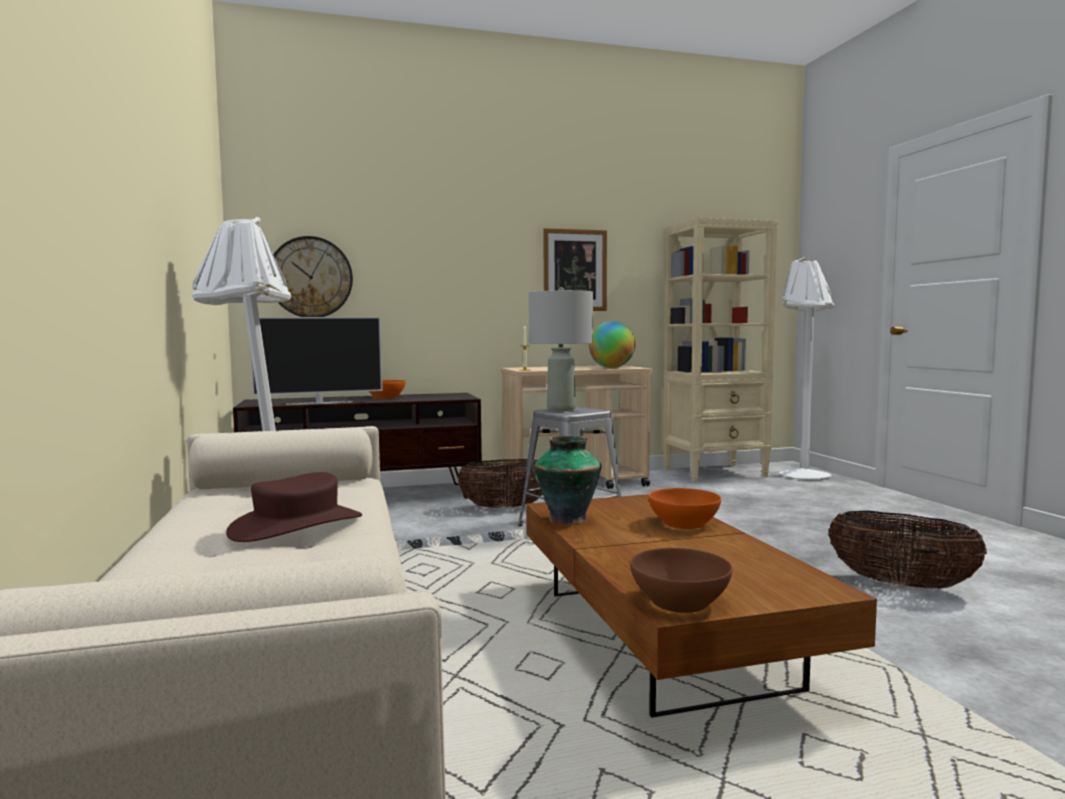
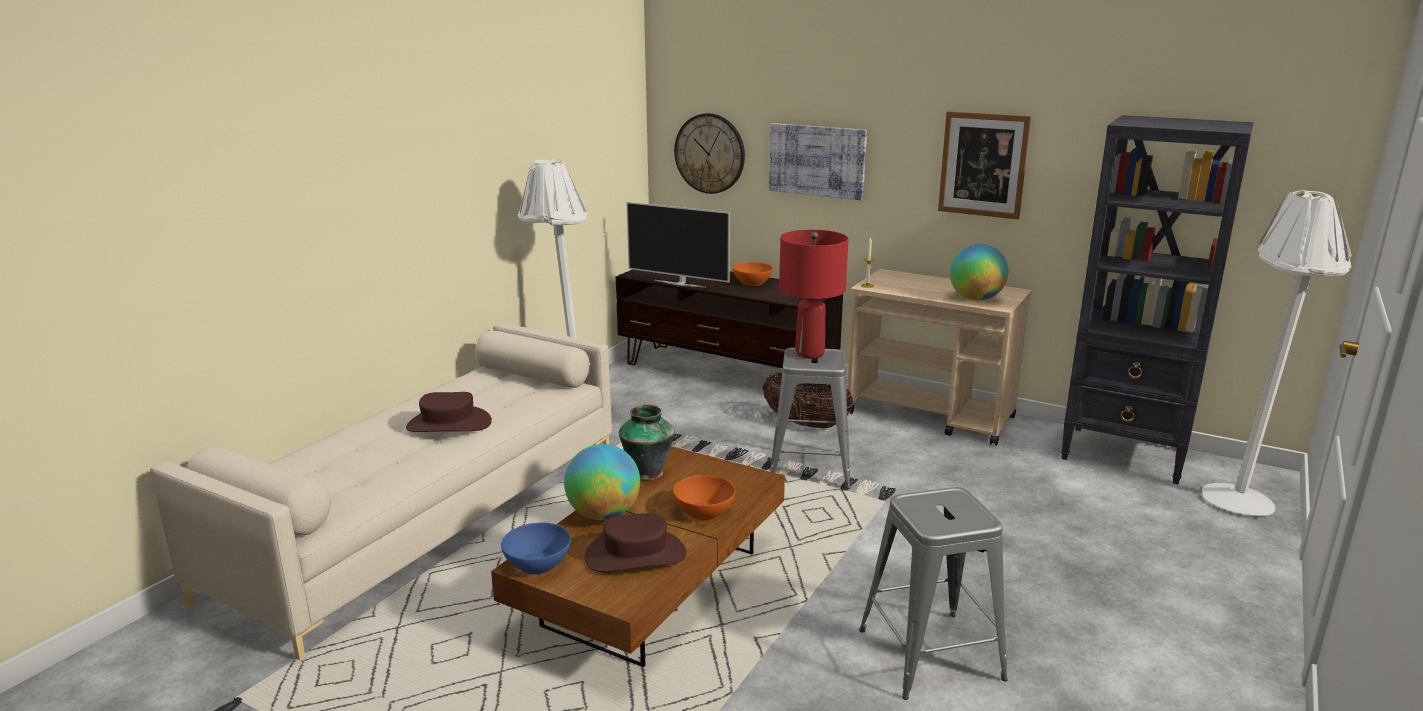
camera: 45 degrees right, 15 degrees up
grey table lamp [529,287,593,411] -> red table lamp [779,230,849,359]
brown bowl [630,548,732,613] -> blue bowl [501,523,571,574]
beige bookcase [663,217,778,482] -> black bookcase [1061,115,1254,484]
basket [829,511,987,589] -> grey stool [859,487,1008,700]
none -> globe [564,444,640,520]
none -> brown hat [584,513,686,572]
none -> picture [769,123,867,200]

